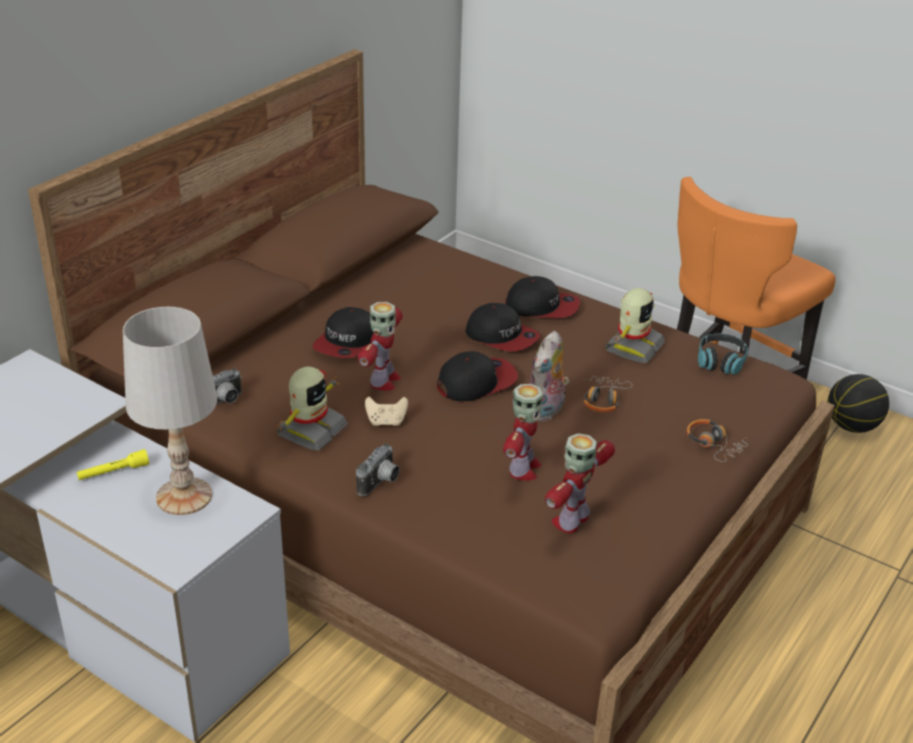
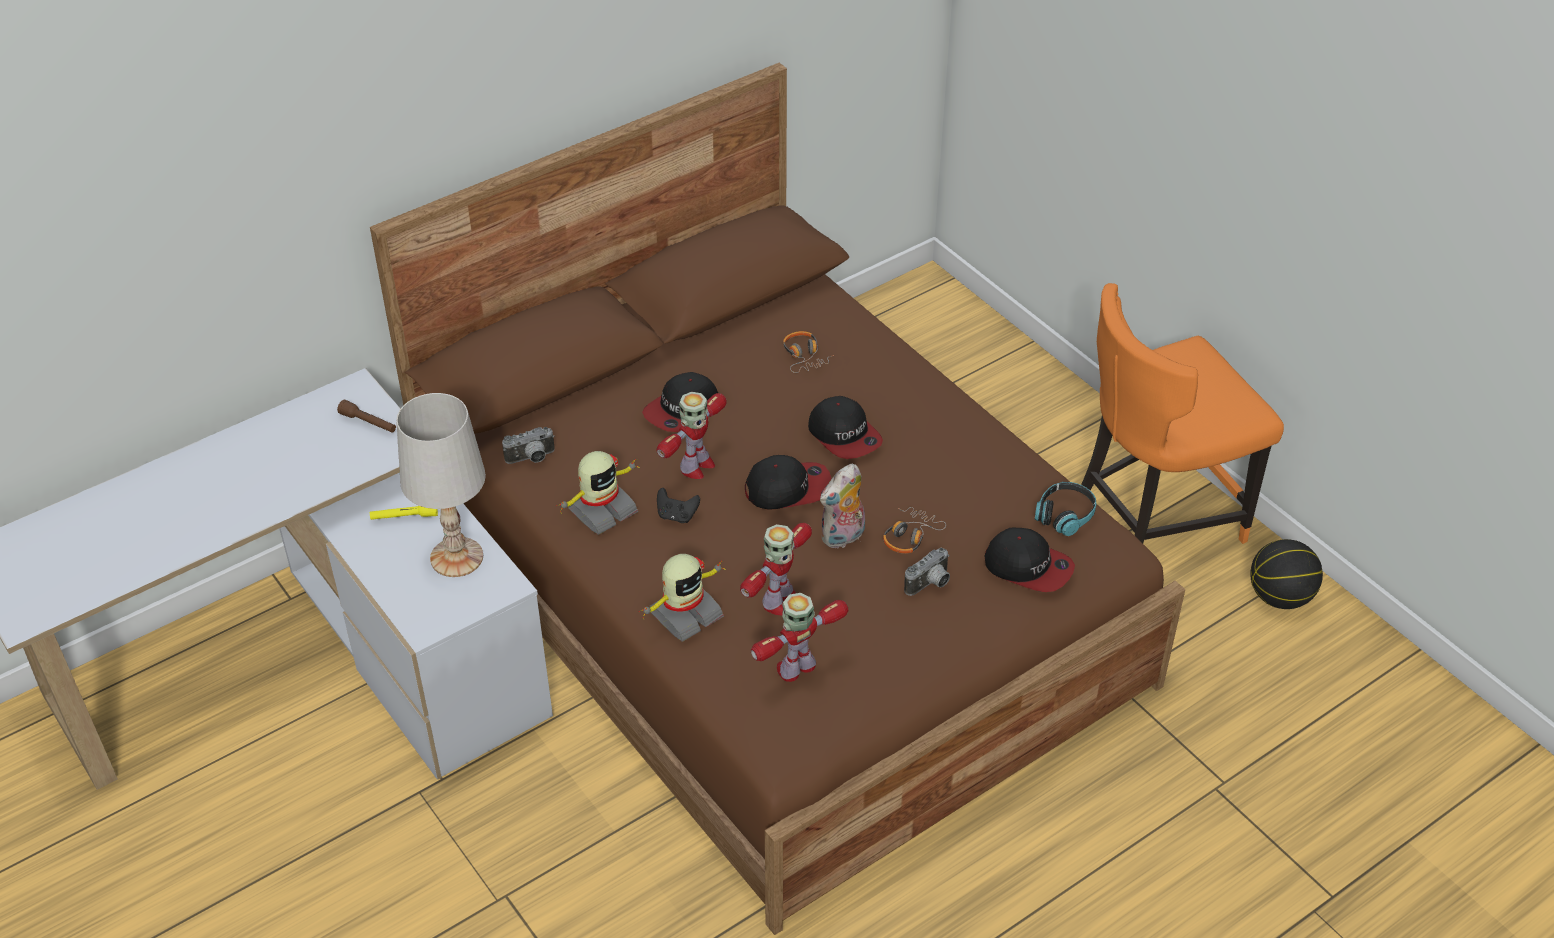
camera: 20 degrees right, 10 degrees up
camera [356,444,400,496] -> camera moved to [904,548,950,596]
beige game controller [365,397,408,426] -> black game controller [657,488,700,523]
cap [505,276,580,318] -> cap moved to [985,528,1075,592]
toy robot [605,288,666,363] -> toy robot moved to [639,554,725,642]
headphones [687,419,748,462] -> headphones moved to [783,331,834,373]
none -> brown flashlight [337,400,396,433]

